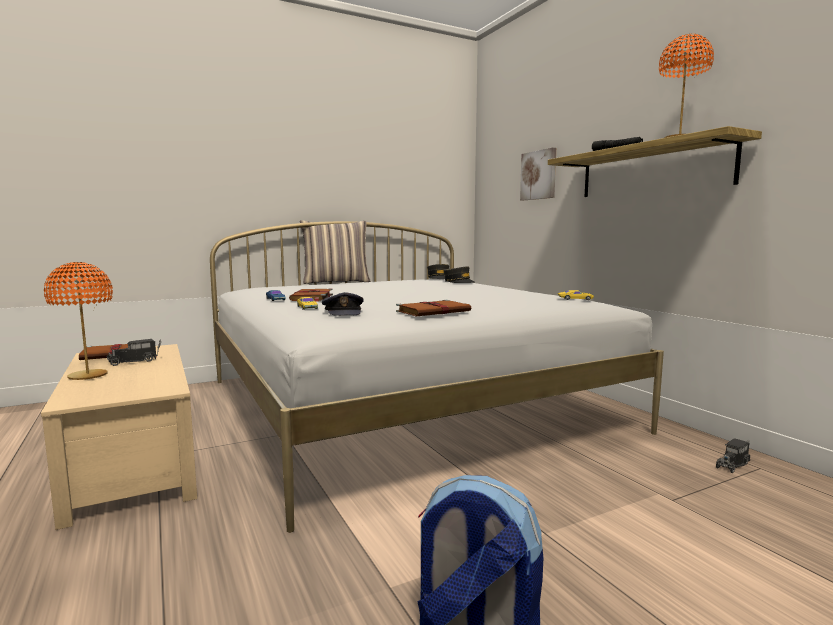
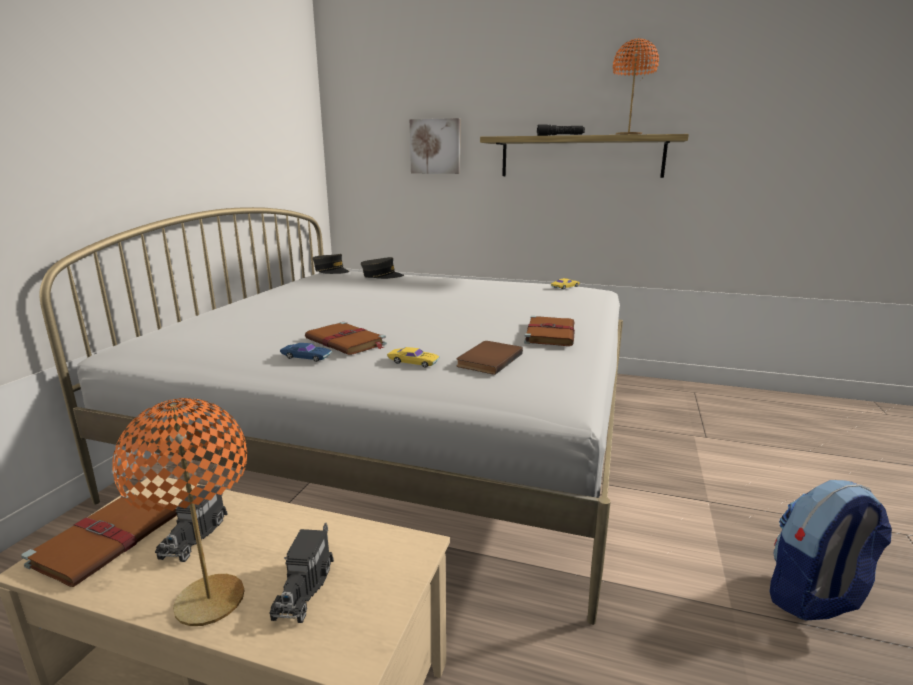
camera: 45 degrees left, 10 degrees up
pillow [300,220,371,284] -> none
grey cap [322,292,364,316] -> brown book [457,341,523,375]
toy truck [716,438,750,473] -> toy truck moved to [269,522,334,623]

